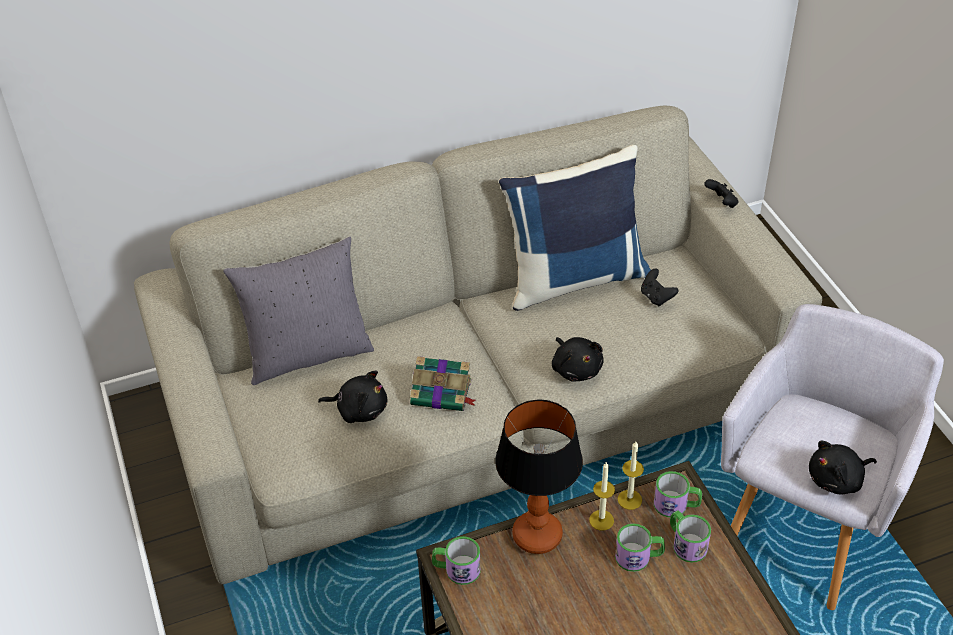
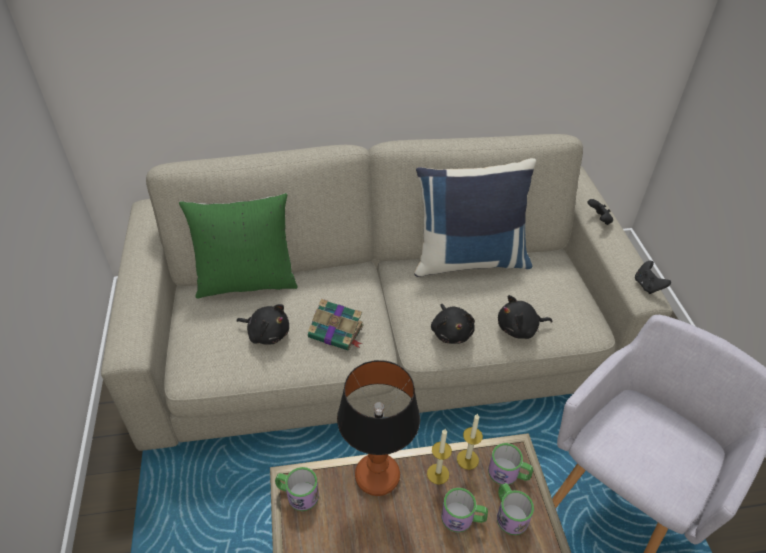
camera: 10 degrees right, 0 degrees up
grey pillow [223,237,374,385] -> green pillow [179,193,298,298]
black game controller [641,269,678,306] -> black game controller moved to [635,261,671,294]
black plush toy [809,440,877,494] -> black plush toy moved to [498,295,552,339]

